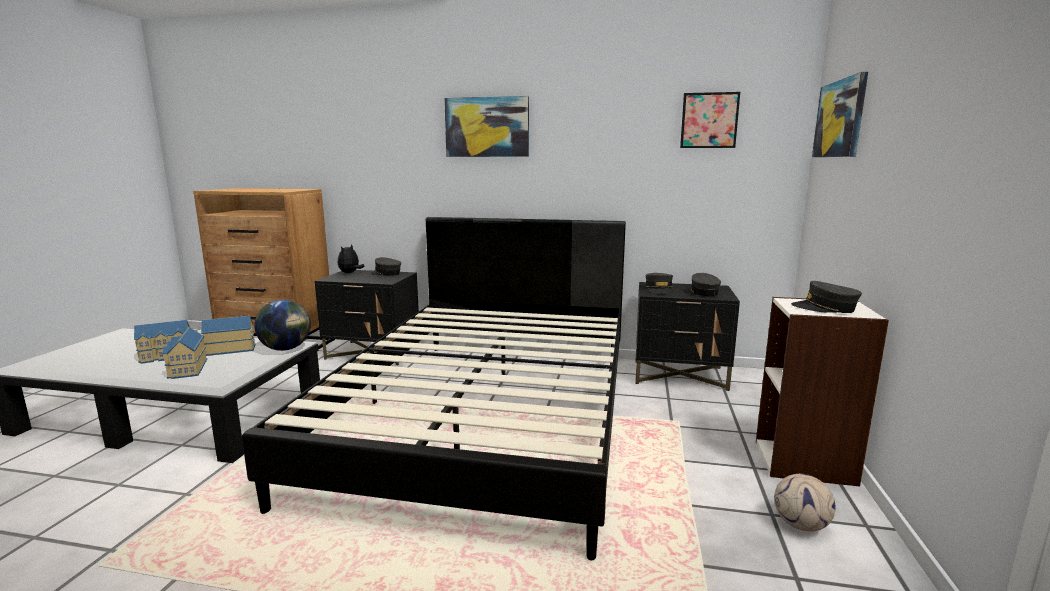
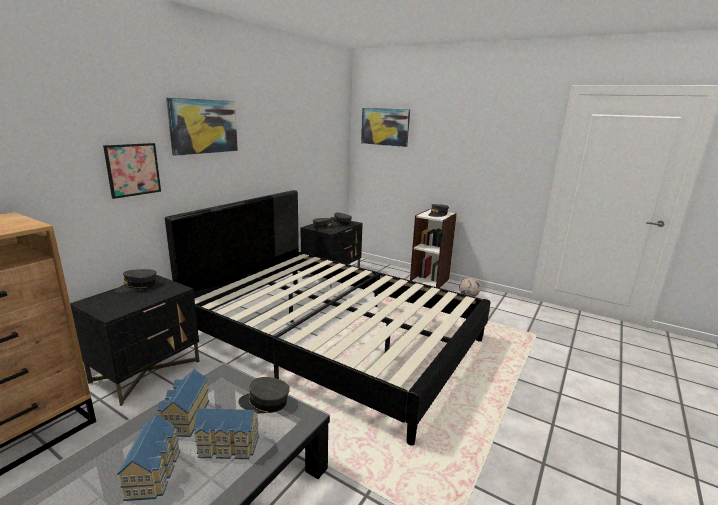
camera: 70 degrees left, 5 degrees up
globe [254,300,311,351] -> none
plush toy [338,244,364,273] -> none
picture [680,92,740,148] -> picture moved to [103,143,161,199]
none -> grey cap [238,377,290,413]

